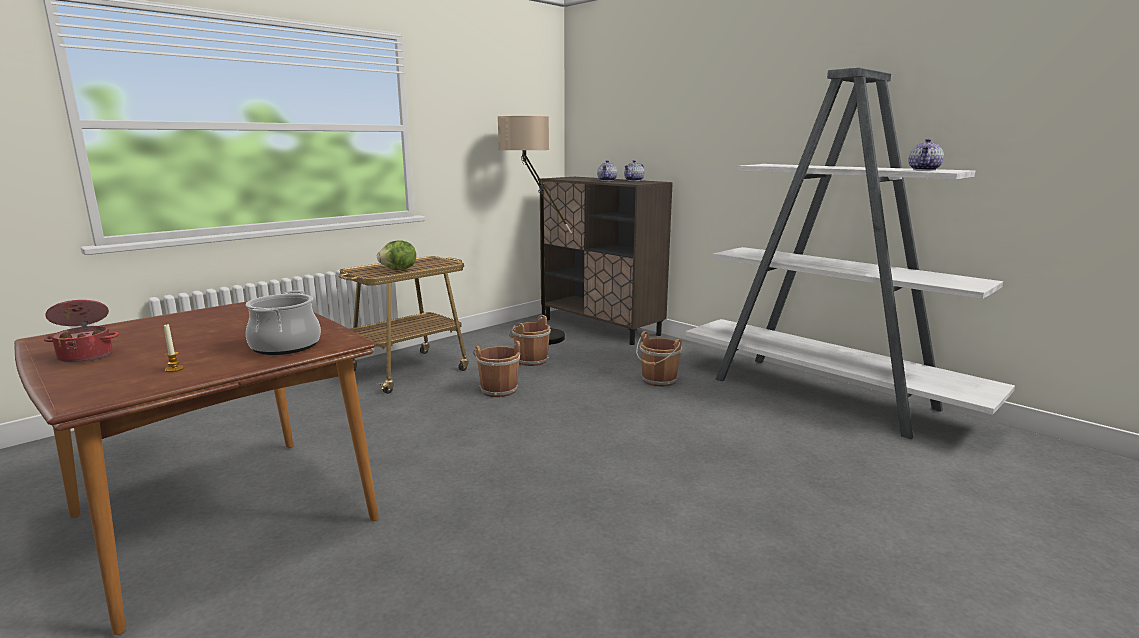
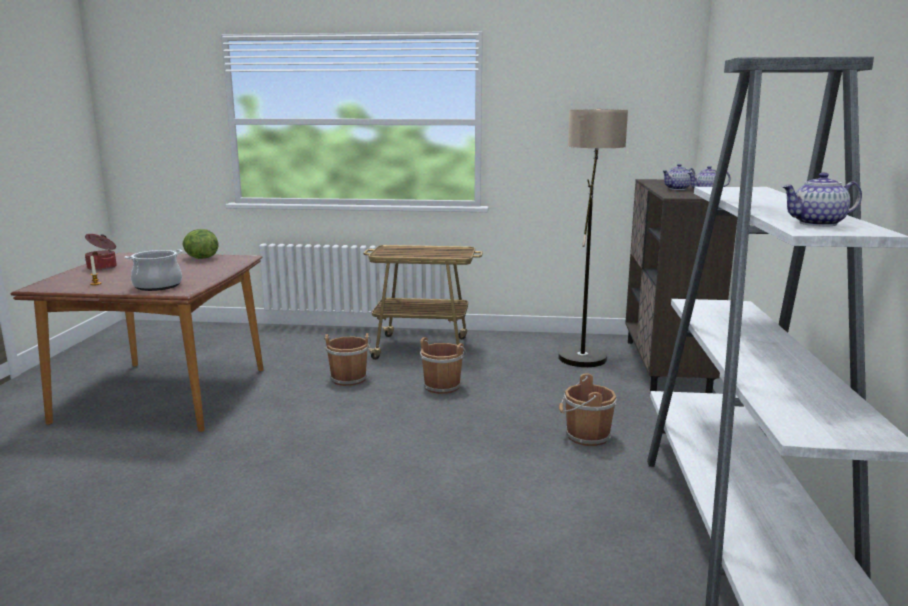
camera: 50 degrees right, 0 degrees up
lettuce [377,240,416,270] -> lettuce moved to [182,229,218,259]
brown bucket [509,315,551,366] -> brown bucket moved to [324,333,371,386]

